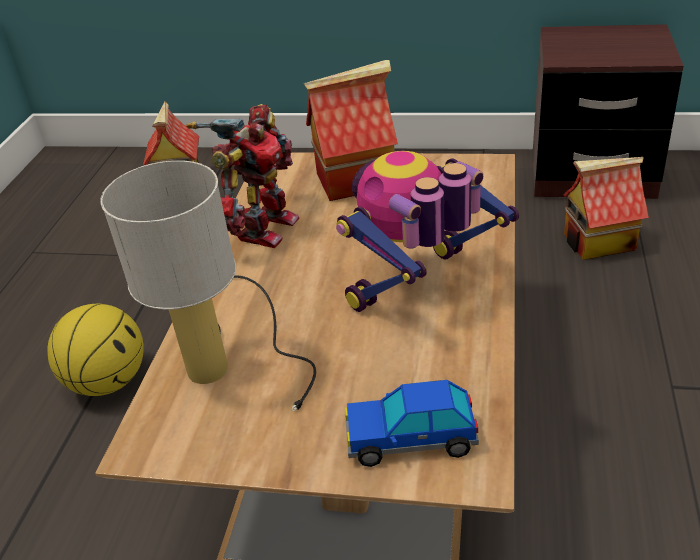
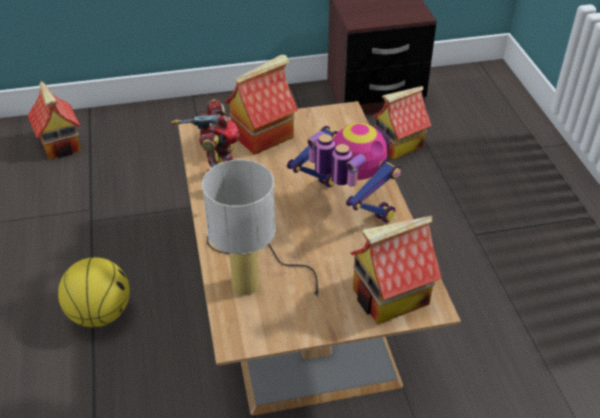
camera: 25 degrees left, 5 degrees up
toy robot [336,151,519,312] -> toy robot turned 105 degrees clockwise [287,123,401,223]
toy car [345,380,479,467] -> toy house [351,216,442,324]

